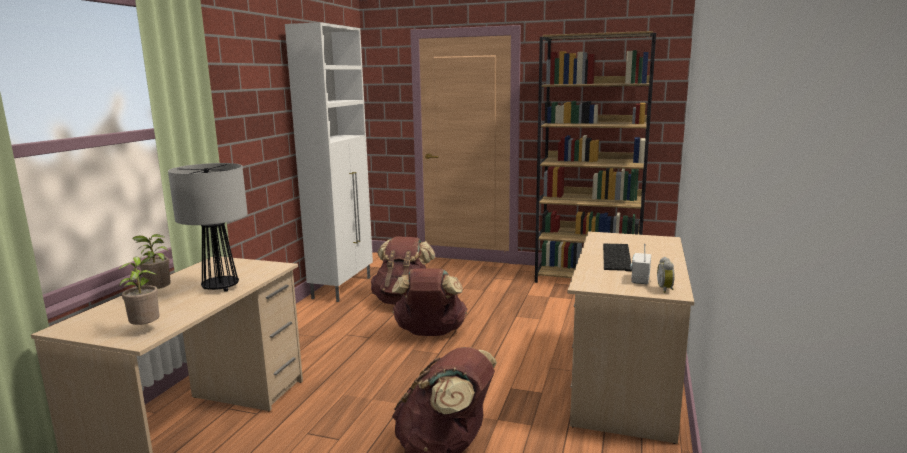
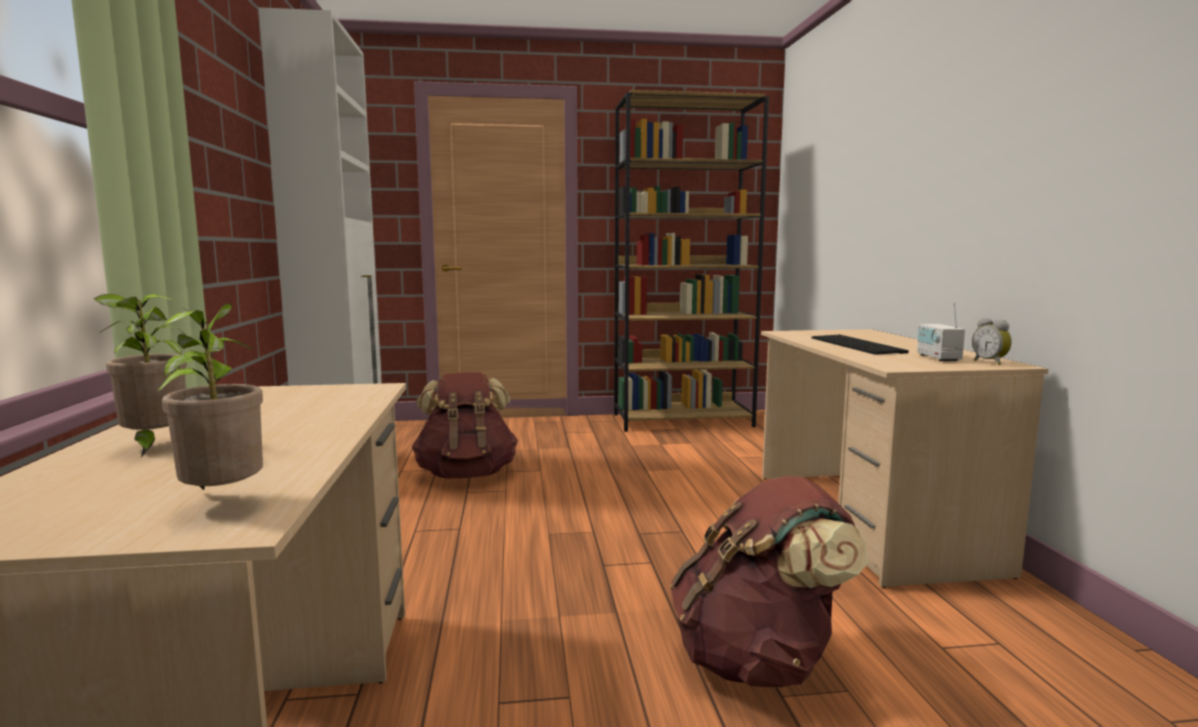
camera: 25 degrees left, 5 degrees down
table lamp [168,163,248,292] -> none
brown backpack [392,269,467,336] -> none

